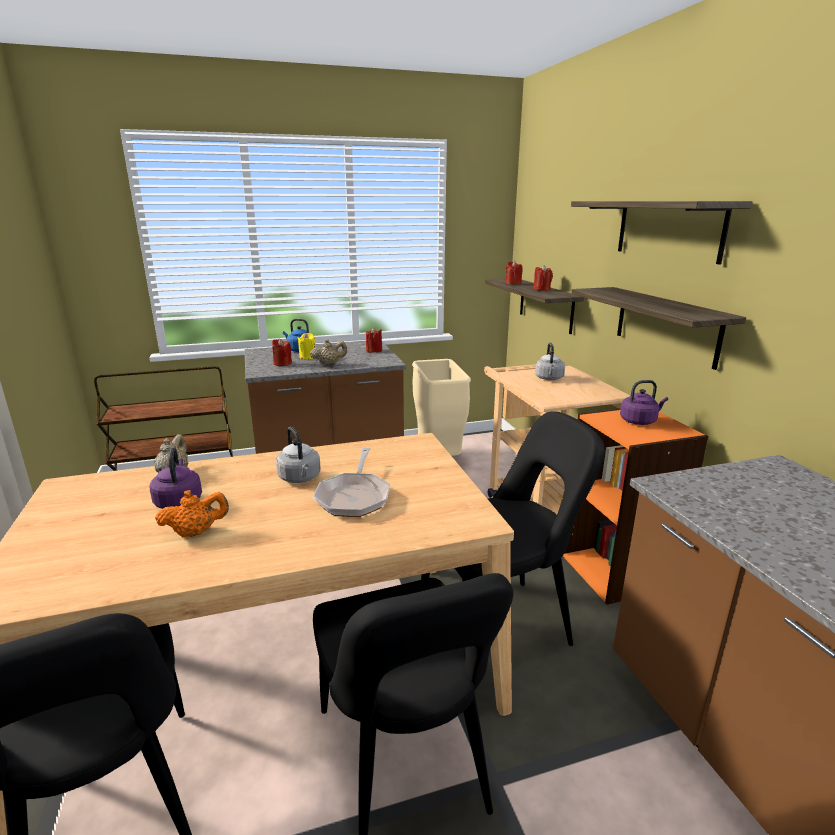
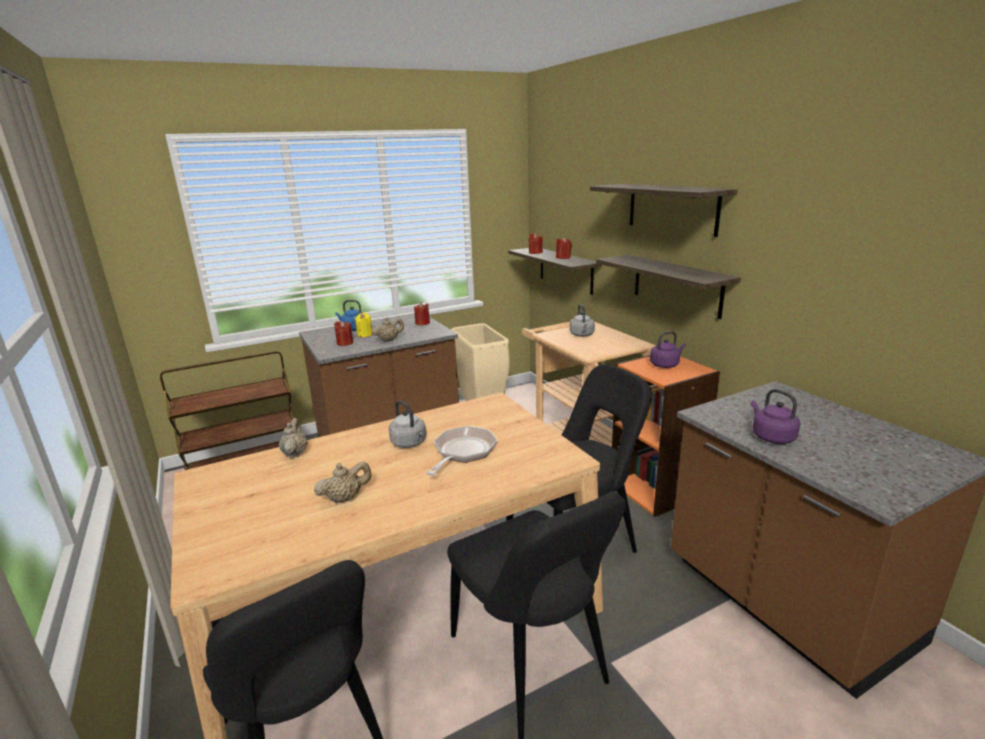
camera: 10 degrees left, 0 degrees up
purple kettle [150,447,202,509] -> purple kettle moved to [751,389,800,444]
orange teapot [155,490,229,538] -> beige teapot [314,461,371,504]
frying pan [313,448,390,517] -> frying pan turned 150 degrees counterclockwise [426,426,498,476]

